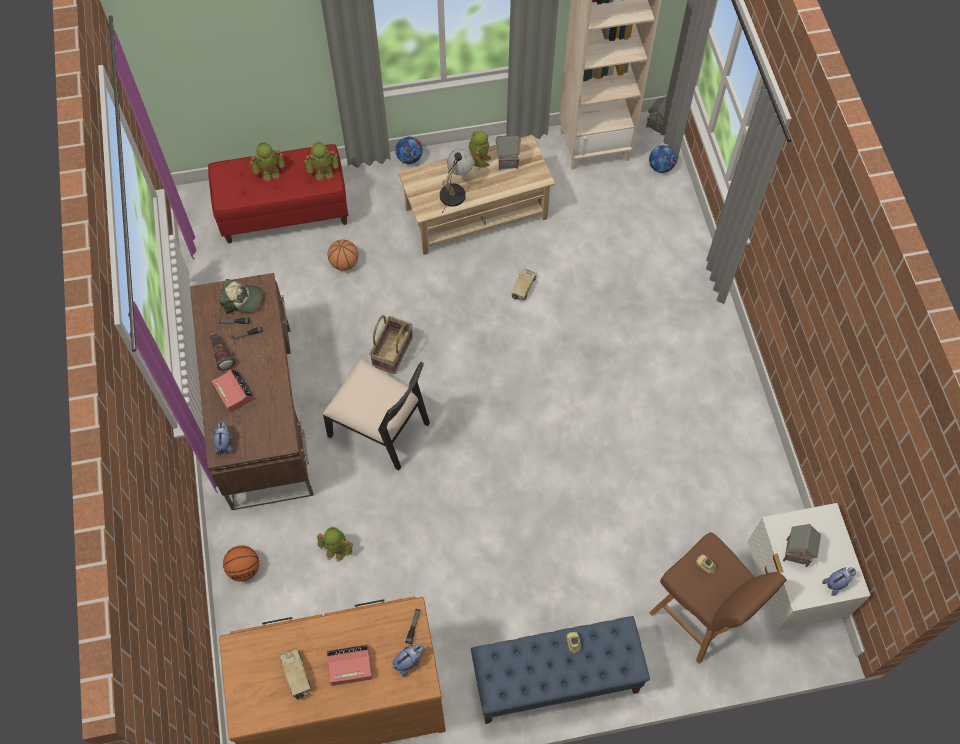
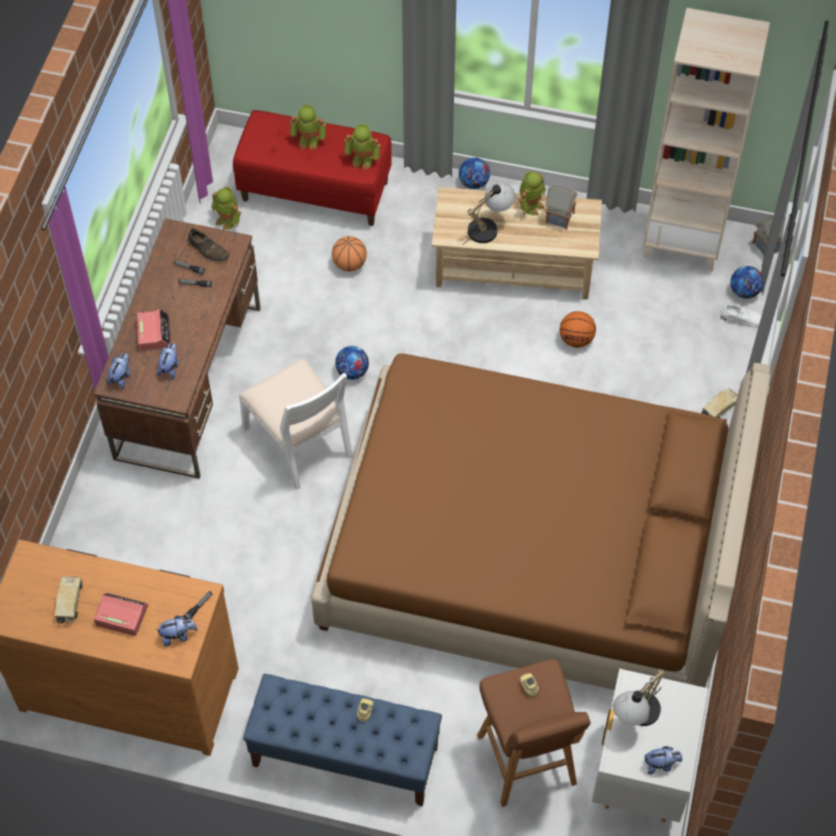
camera: 25 degrees right, 5 degrees down
flashlight [210,332,235,370] -> none
cap [220,279,263,314] -> brown shoe [188,229,229,262]
basketball [223,545,259,582] -> basketball moved to [560,311,596,348]
toy robot [317,527,353,562] -> toy robot moved to [211,187,241,230]
black chair [323,359,430,470] -> white chair [239,358,352,490]
basket [369,315,413,374] -> football [335,346,369,380]
toy truck [511,269,537,301] -> toy truck moved to [701,388,738,418]
toy house [783,524,821,567] -> table lamp [613,669,665,726]
none -> plush toy [157,343,179,379]
none -> brown bed [311,354,771,690]
none -> white shoe [720,305,762,328]

